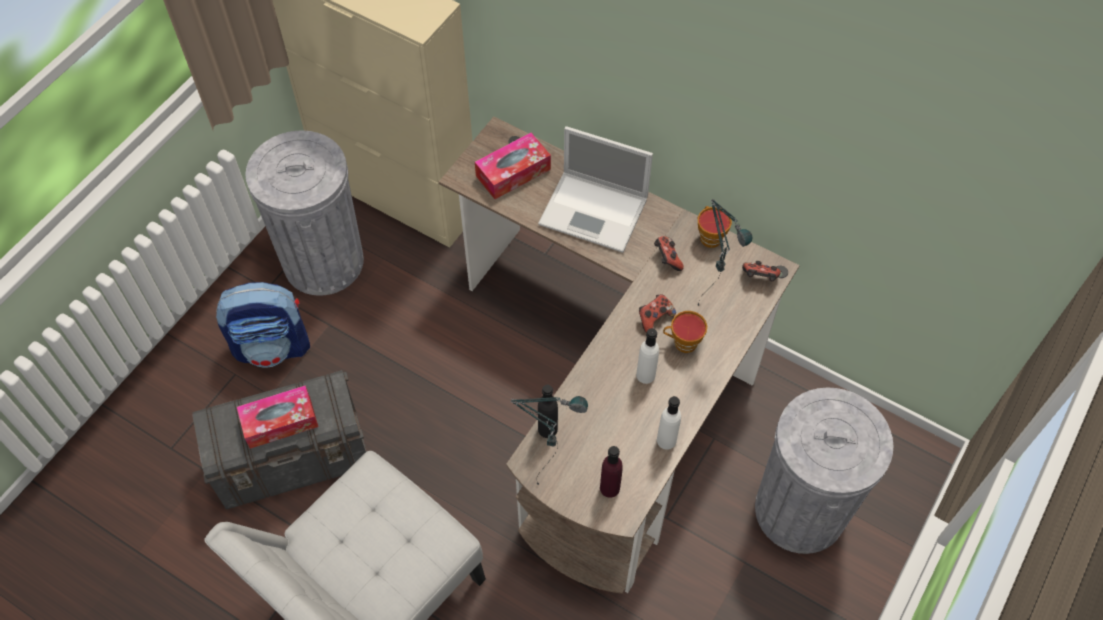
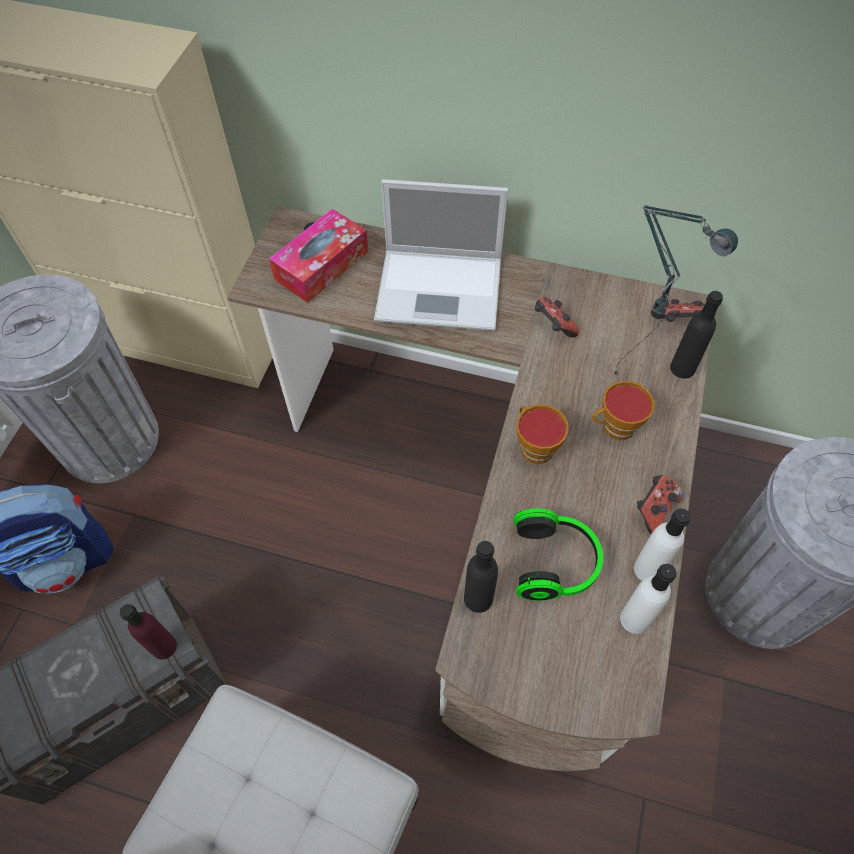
camera: 15 degrees left, 0 degrees up
tissue box [237,385,318,449] -> none
table lamp [511,396,588,484] -> none
purple bottle [600,446,623,498] -> purple bottle moved to [120,604,177,659]
white bottle [636,328,659,384] -> white bottle moved to [620,564,677,634]
game controller [639,294,676,333] -> game controller moved to [637,475,684,534]
cup [698,206,732,248] -> cup moved to [517,404,568,464]
none -> headphones [514,508,603,601]
none -> black bottle [670,291,723,379]

